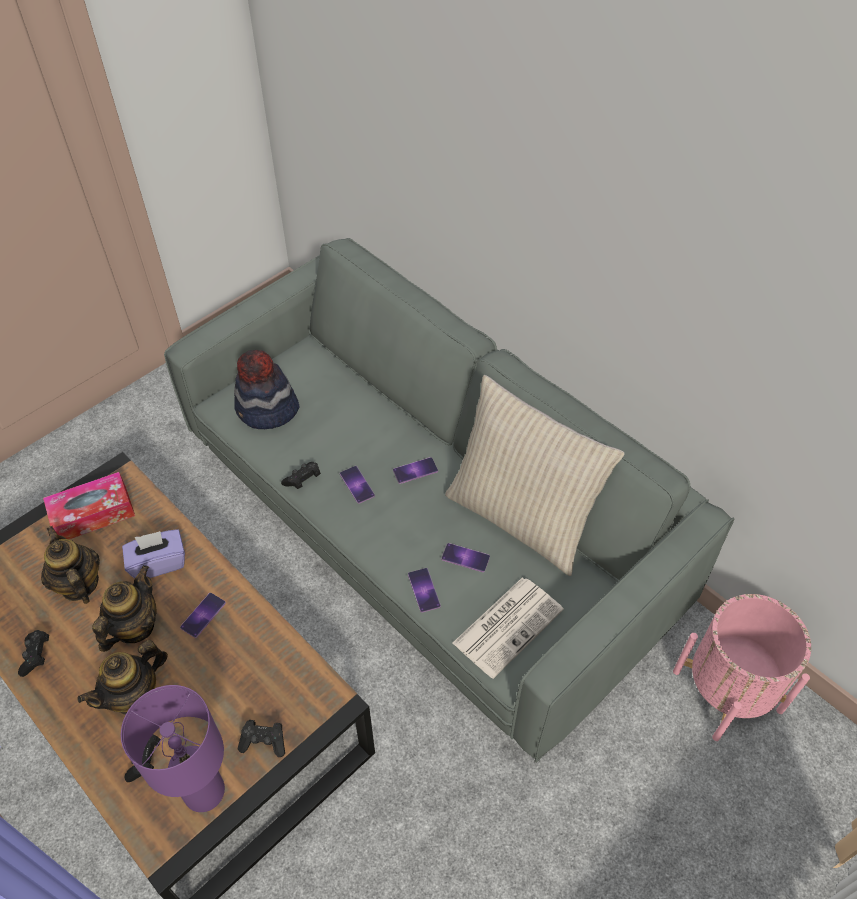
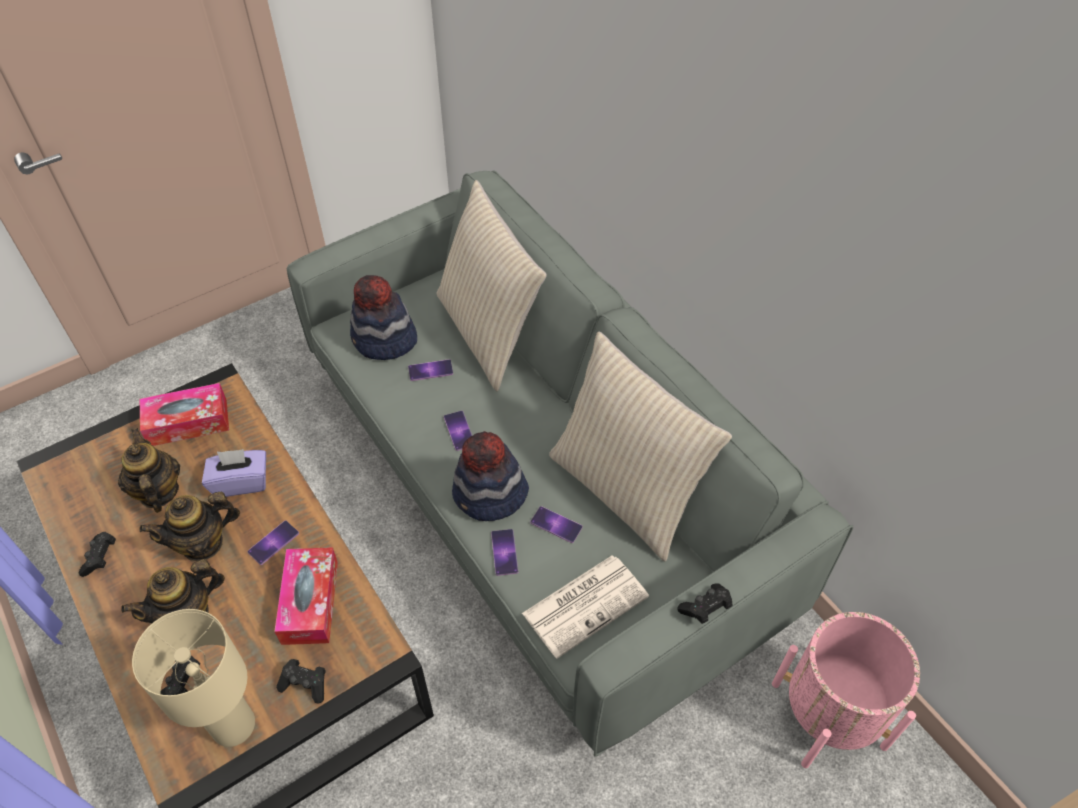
camera: 10 degrees right, 0 degrees up
teapot [92,565,157,652] -> teapot turned 150 degrees counterclockwise [140,492,240,561]
purple table lamp [121,685,225,812] -> beige table lamp [132,609,255,747]
black game controller [281,462,321,489] -> black game controller moved to [677,584,732,624]
phone [393,457,438,484] -> phone moved to [408,359,453,381]
none -> tissue box [274,547,338,645]
none -> beige pillow [437,180,546,392]
none -> hat [452,431,529,521]

